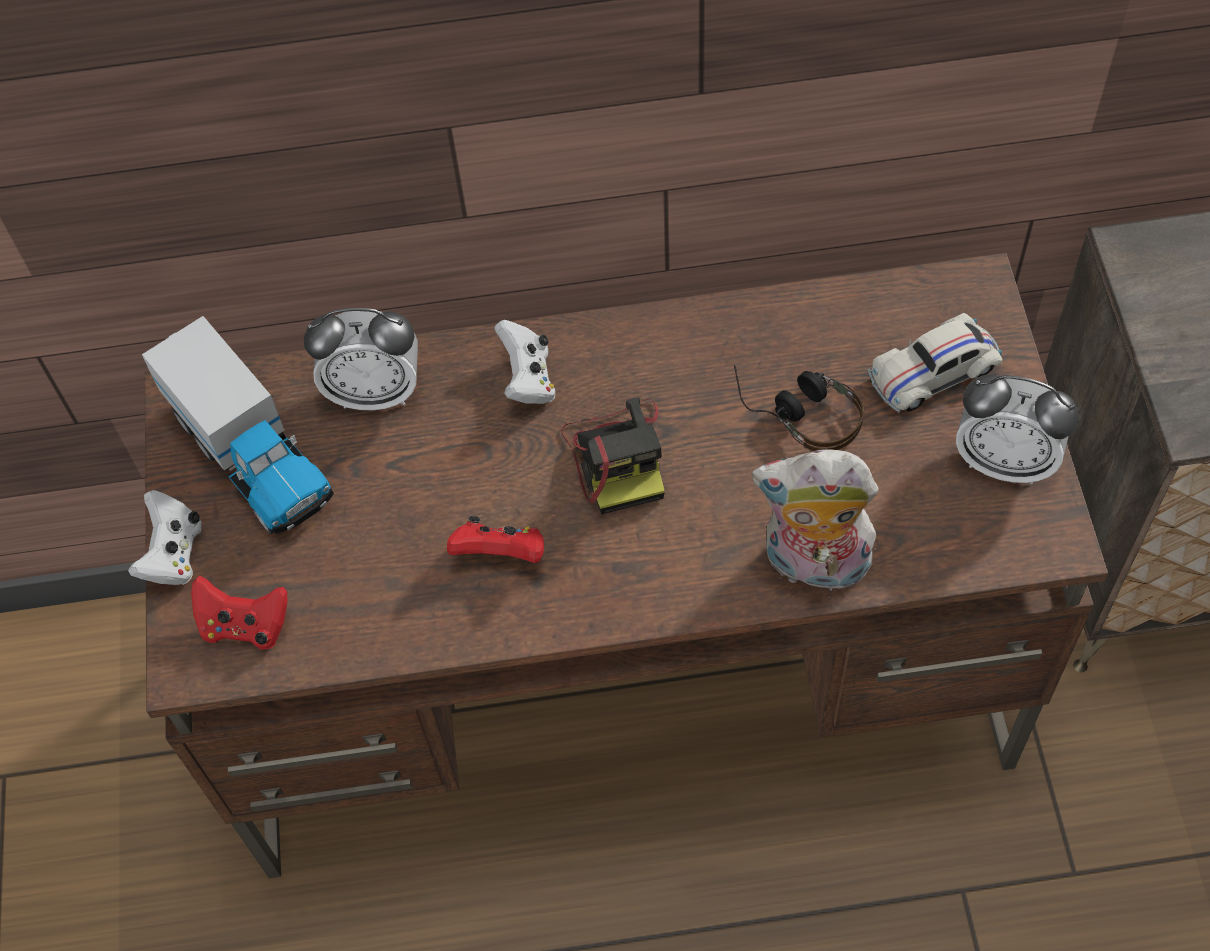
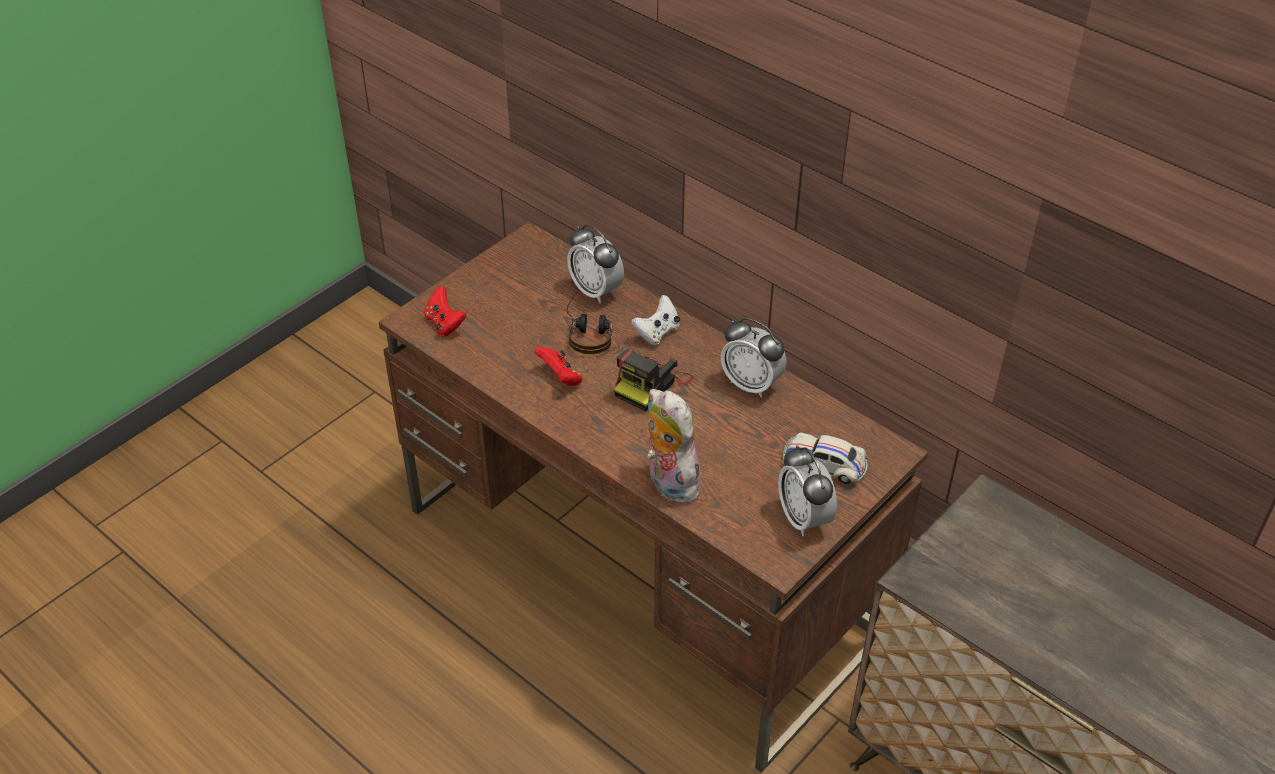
camera: 45 degrees right, 15 degrees down
white game controller [128,490,202,585] -> none
toy truck [142,316,334,534] -> none
headphones [734,365,864,451] -> headphones moved to [567,289,612,354]
none -> alarm clock [721,318,786,398]

